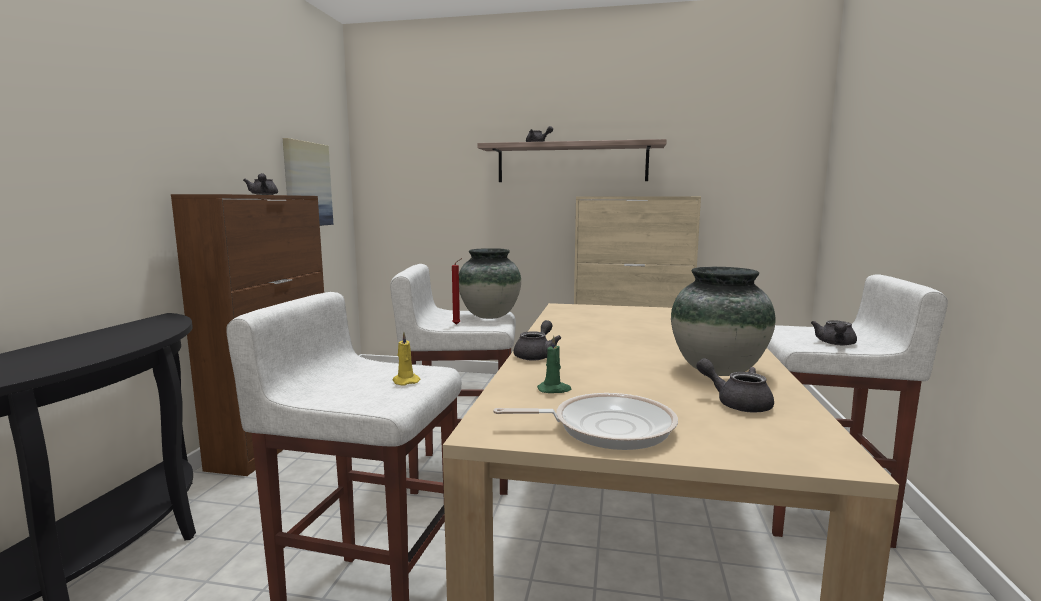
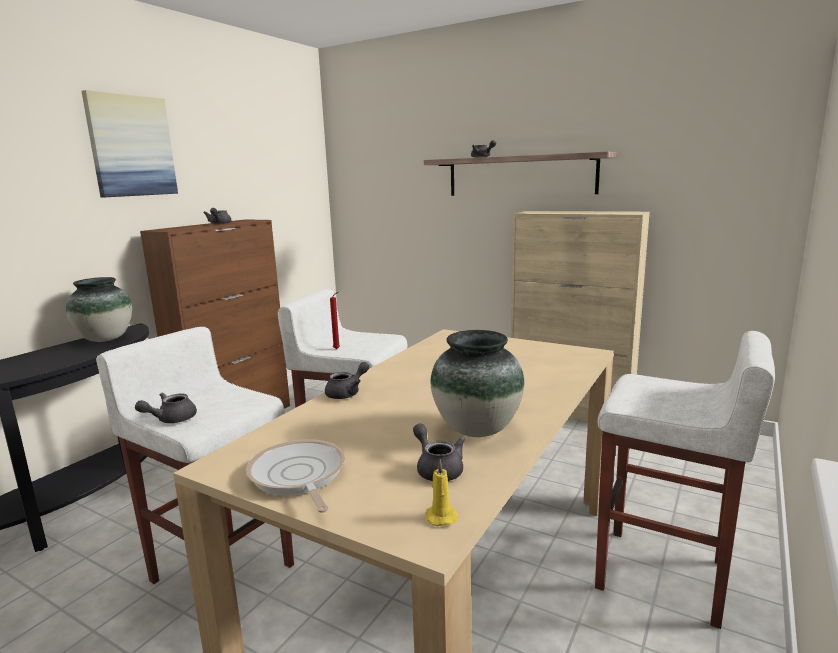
camera: 20 degrees right, 5 degrees up
picture [283,138,333,226] -> picture moved to [81,90,178,197]
yellow candle [393,332,421,385] -> yellow candle moved to [426,460,459,526]
vase [459,248,521,319] -> vase moved to [66,277,132,342]
frying pan [493,393,678,450] -> frying pan turned 135 degrees counterclockwise [246,439,345,513]
green candle [537,336,571,393] -> none
grey teapot [811,320,857,345] -> grey teapot moved to [135,393,197,423]

